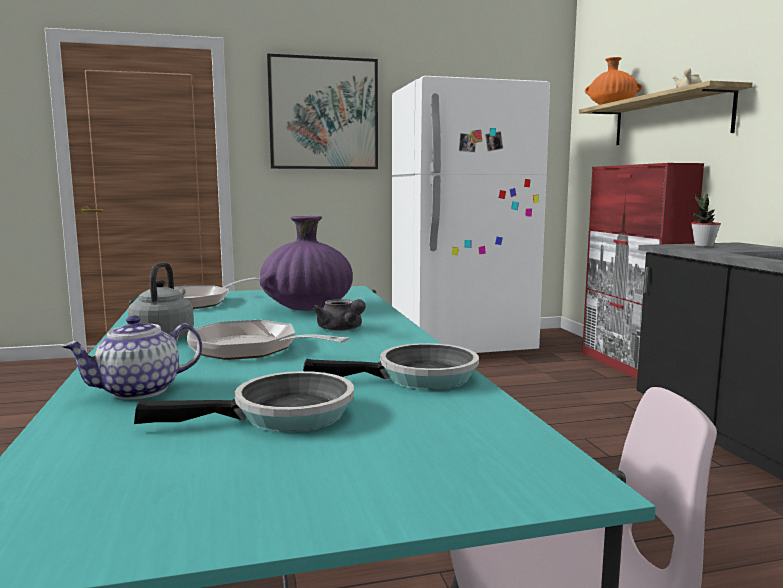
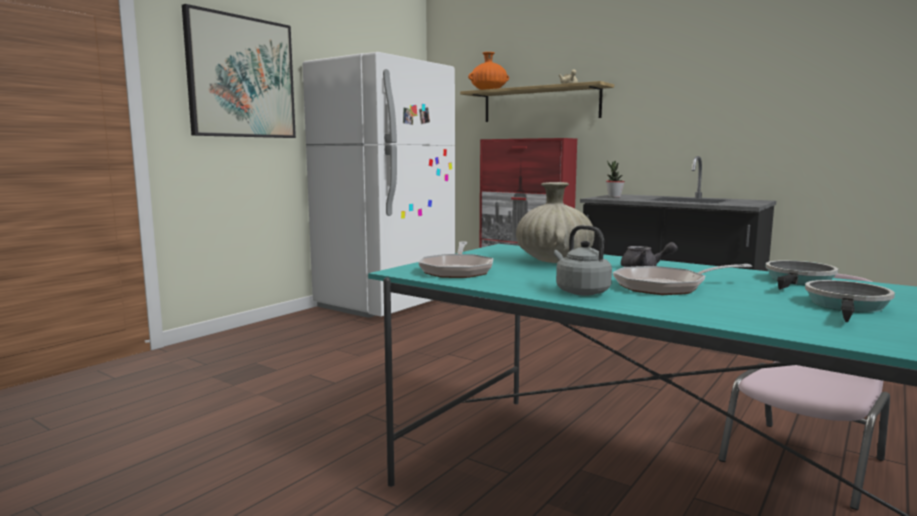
camera: 40 degrees left, 0 degrees up
teapot [61,315,202,400] -> none
purple vase [260,216,353,311] -> beige vase [516,182,595,263]

